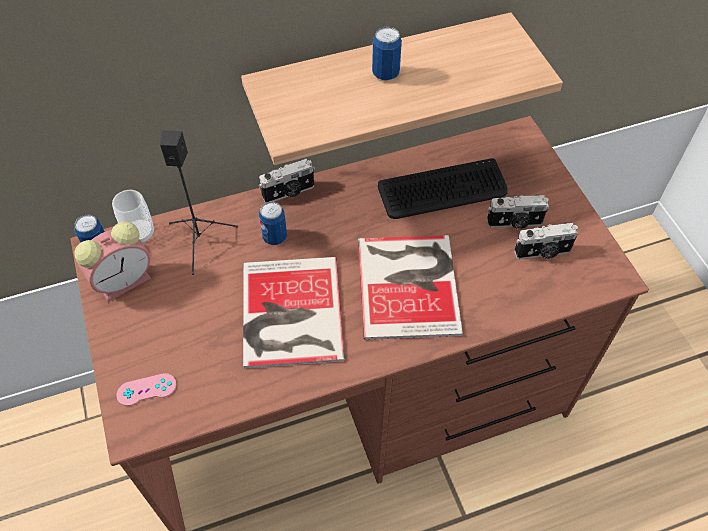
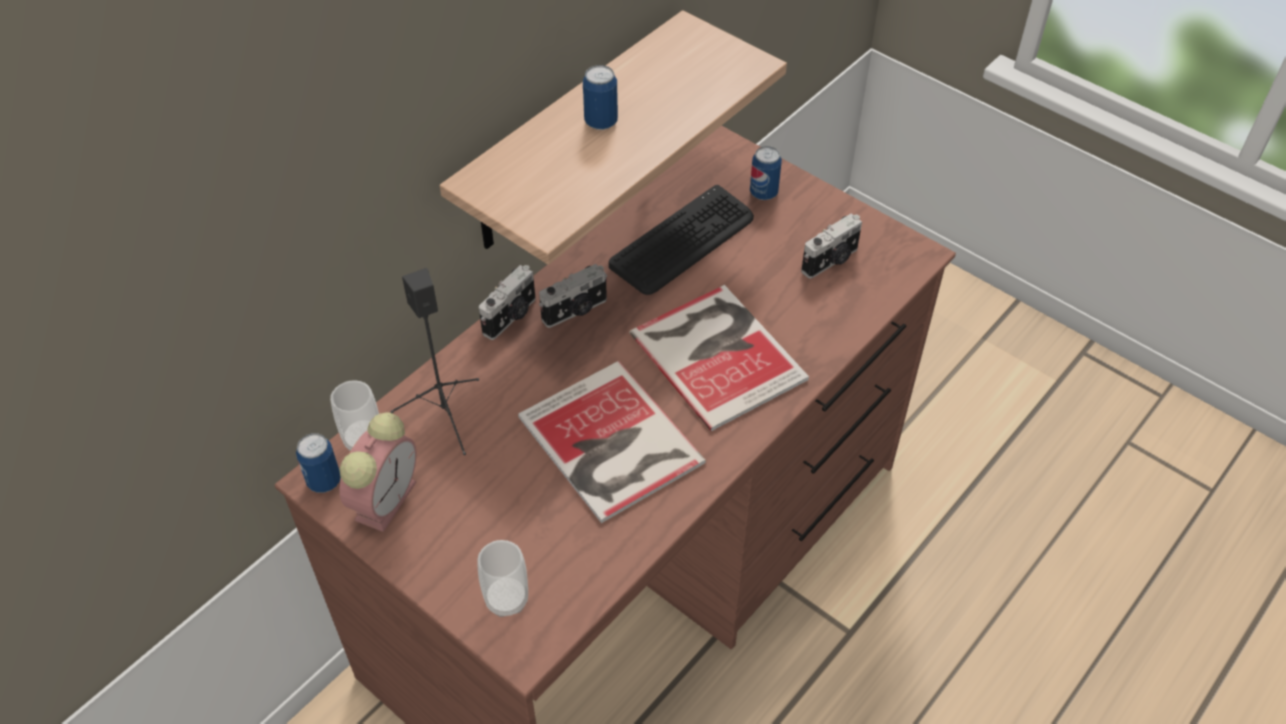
camera: 30 degrees left, 5 degrees down
pink game controller [116,373,176,406] -> cup [477,540,528,617]
can [259,202,287,245] -> can moved to [750,146,782,200]
camera [487,195,549,229] -> camera moved to [539,264,607,328]

